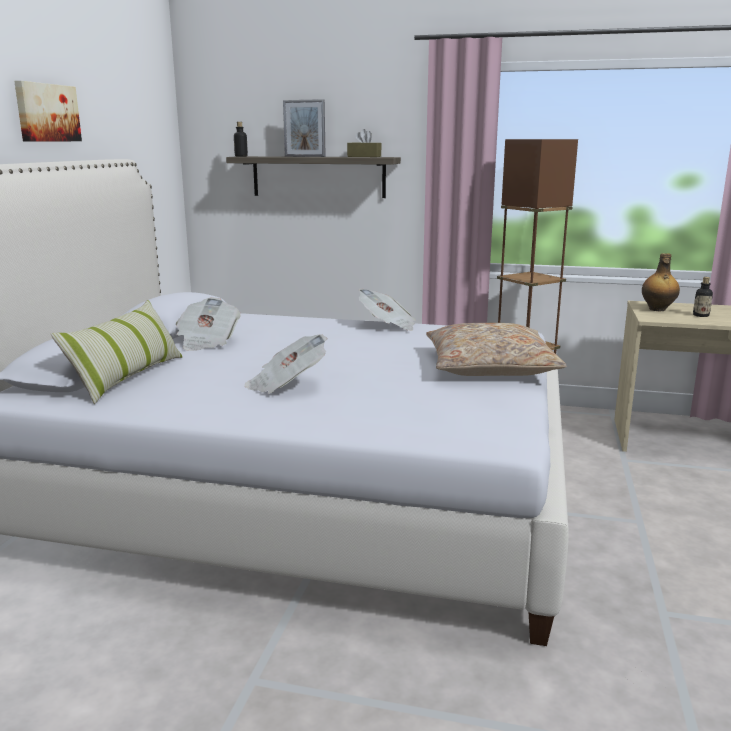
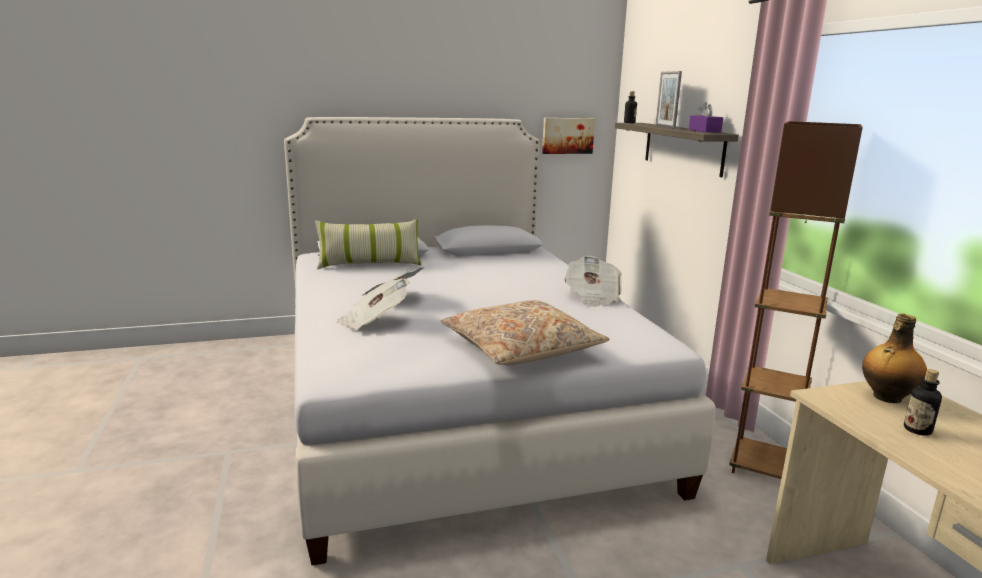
camera: 60 degrees right, 0 degrees up
picture [14,81,82,142] -> picture moved to [542,118,595,154]
newspaper [176,298,240,351] -> newspaper moved to [337,278,410,330]
brown tissue box [347,129,381,157] -> purple tissue box [689,102,723,132]

